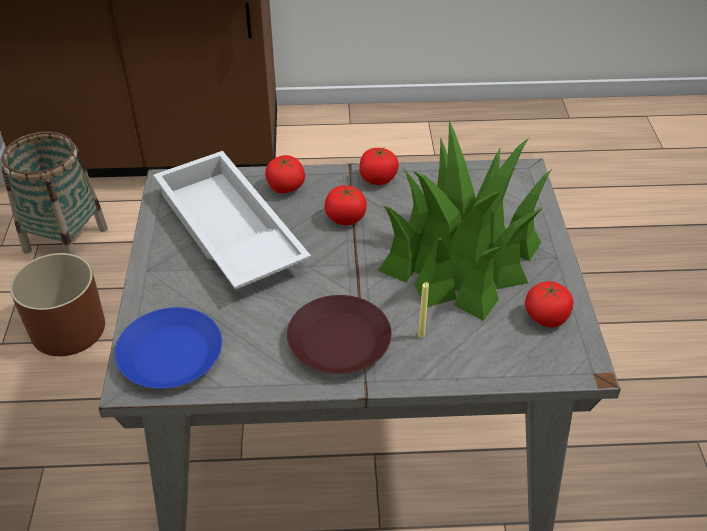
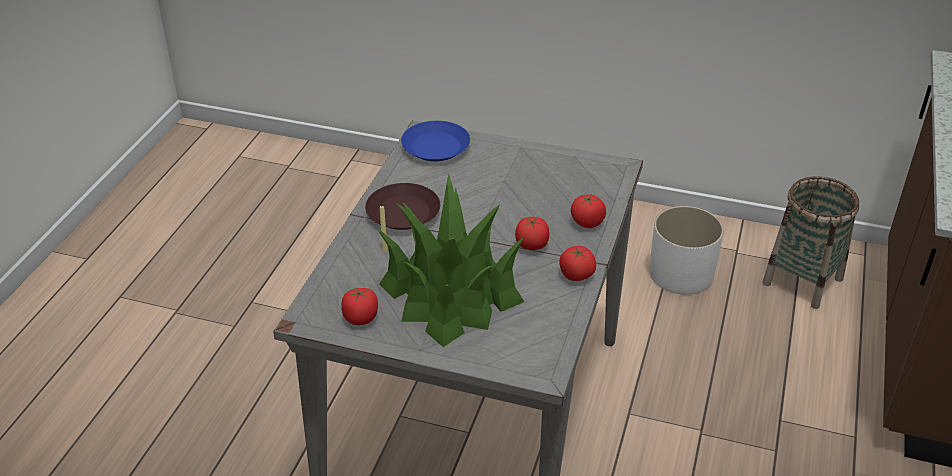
camera: 110 degrees right, 5 degrees down
brown planter [10,253,105,356] -> white planter [650,206,724,295]
white tray [153,151,311,289] -> none

